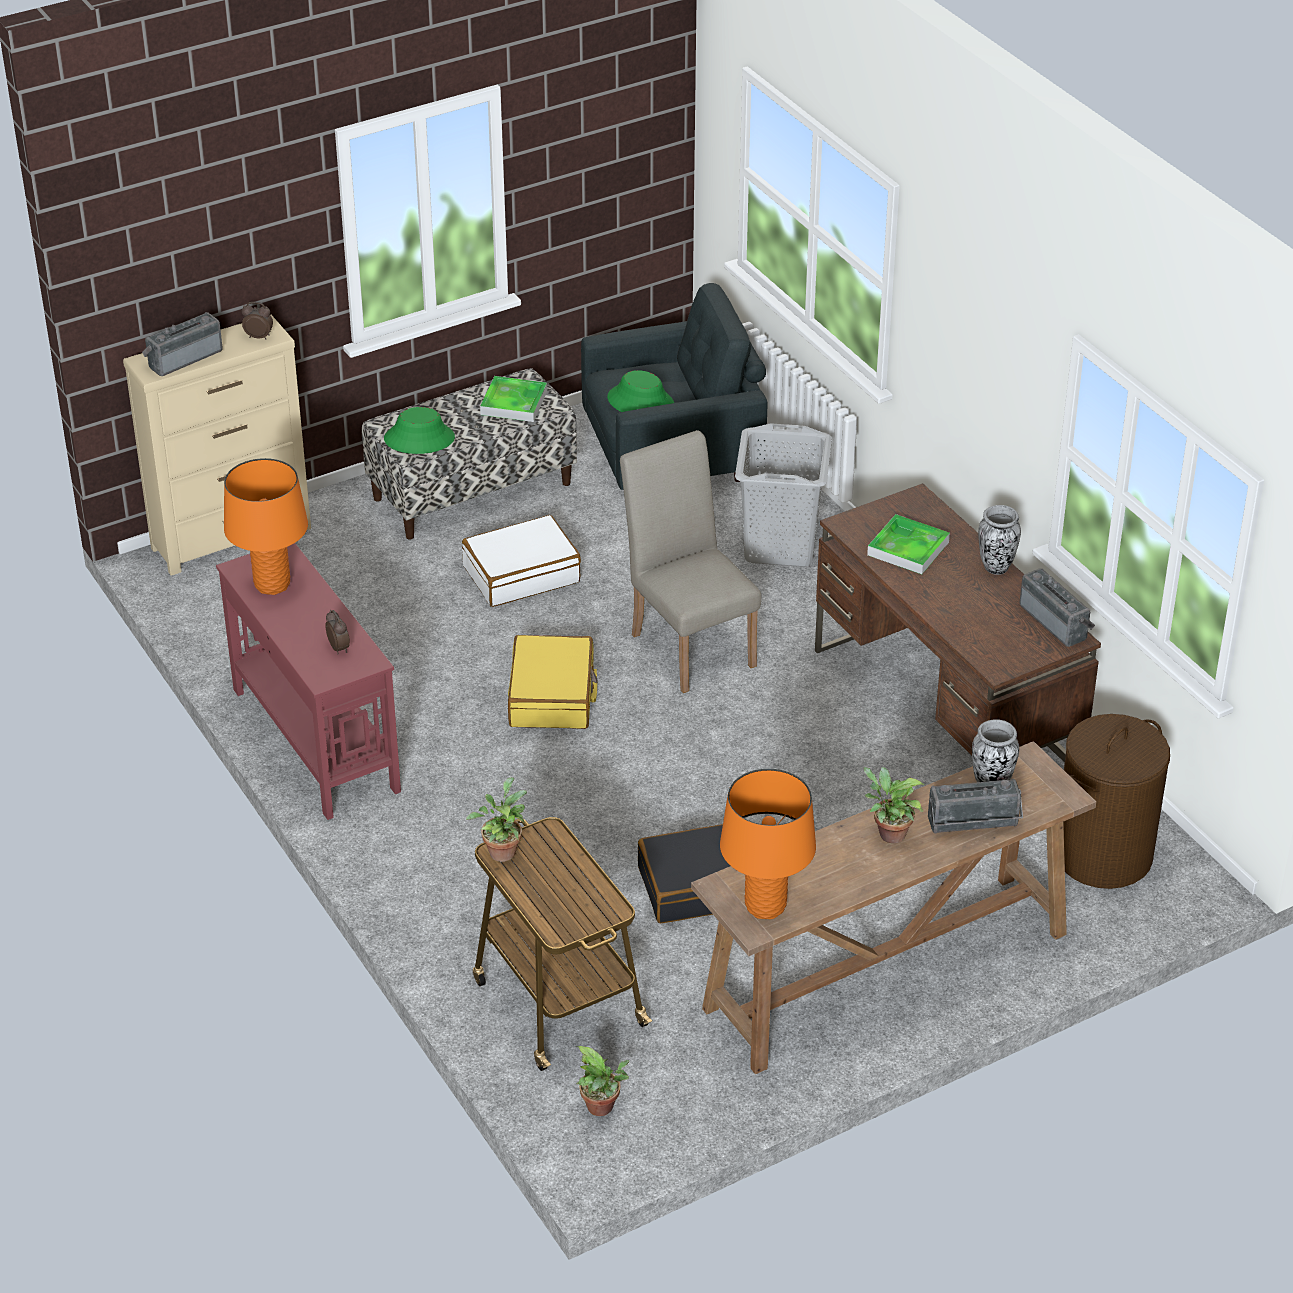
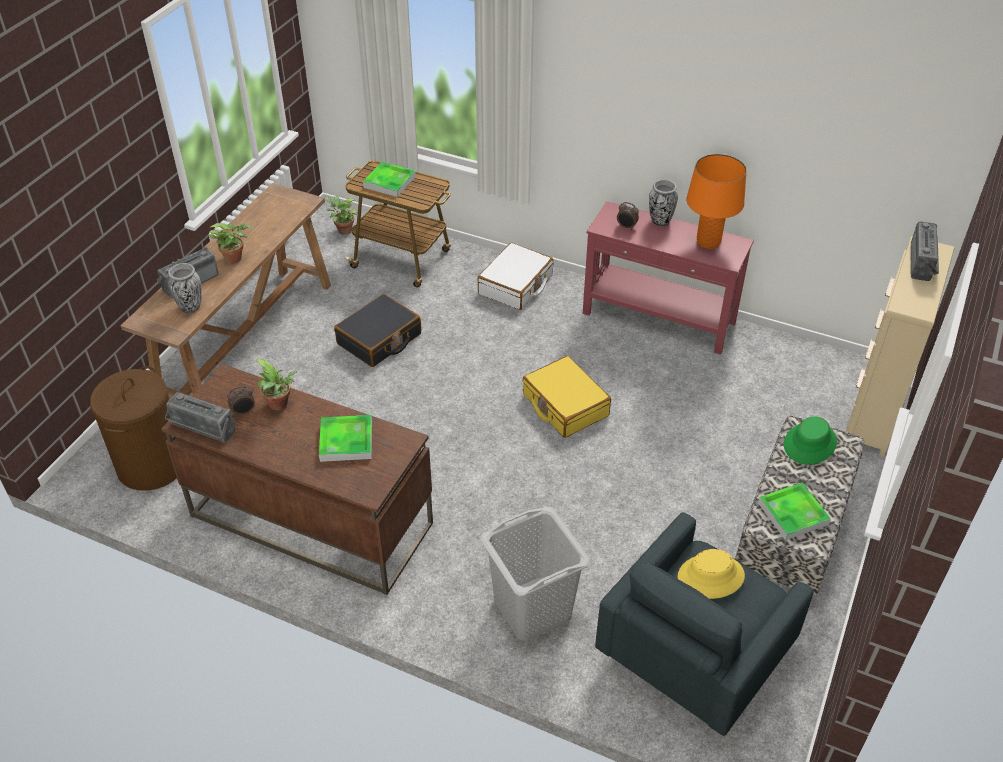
camera: 145 degrees right, 5 degrees up
alarm clock [242,302,273,340] -> alarm clock moved to [227,385,255,417]
white suitcase [462,515,581,607] -> white suitcase moved to [477,243,553,310]
potted plant [466,777,527,862] -> potted plant moved to [257,359,297,410]
green hat [607,370,674,412] -> yellow hat [678,549,745,599]
beige chair [620,430,761,693] -> none
orange table lamp [720,769,816,919] -> none
vase [978,505,1021,575] -> vase moved to [649,179,678,227]
none -> tray [363,162,416,197]

